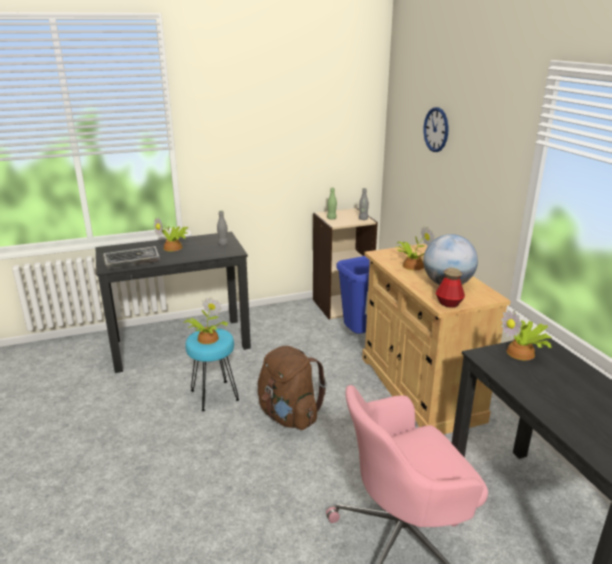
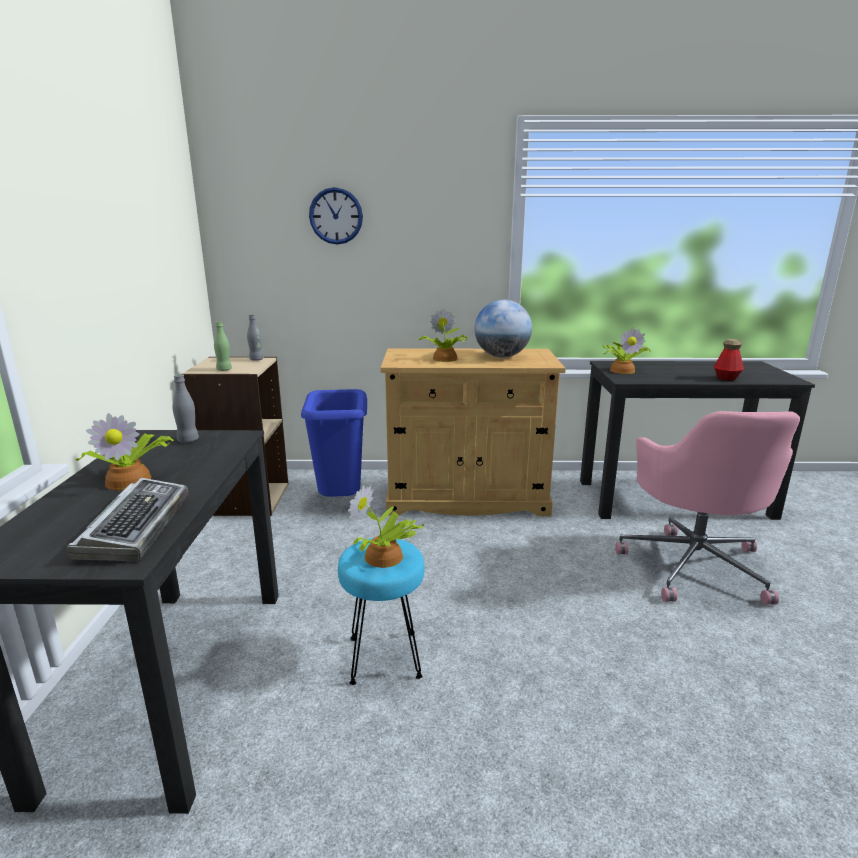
camera: 70 degrees left, 5 degrees down
brown backpack [258,346,327,430] -> none
bottle [436,268,465,308] -> bottle moved to [714,339,744,381]

